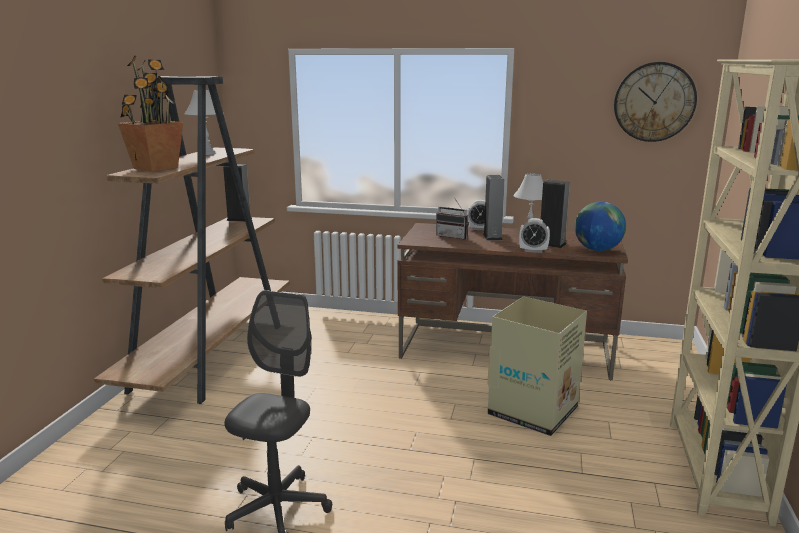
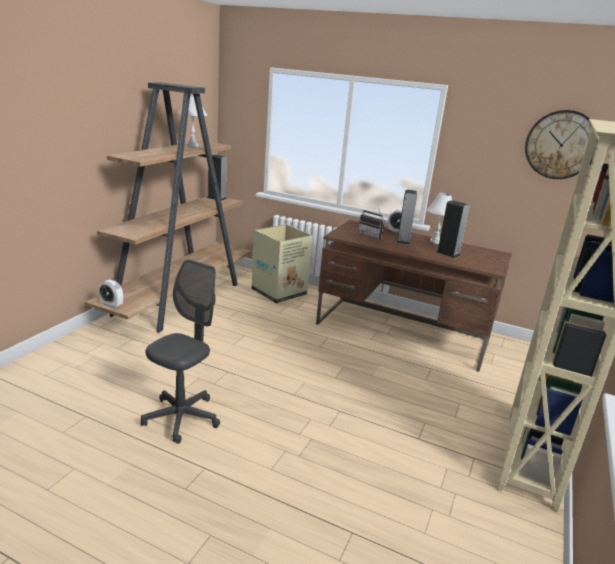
camera: 10 degrees right, 5 degrees up
potted plant [118,56,183,172] -> none
cardboard box [488,296,587,436] -> cardboard box moved to [252,224,312,303]
alarm clock [519,218,550,253] -> alarm clock moved to [99,280,123,308]
globe [575,202,626,251] -> none

